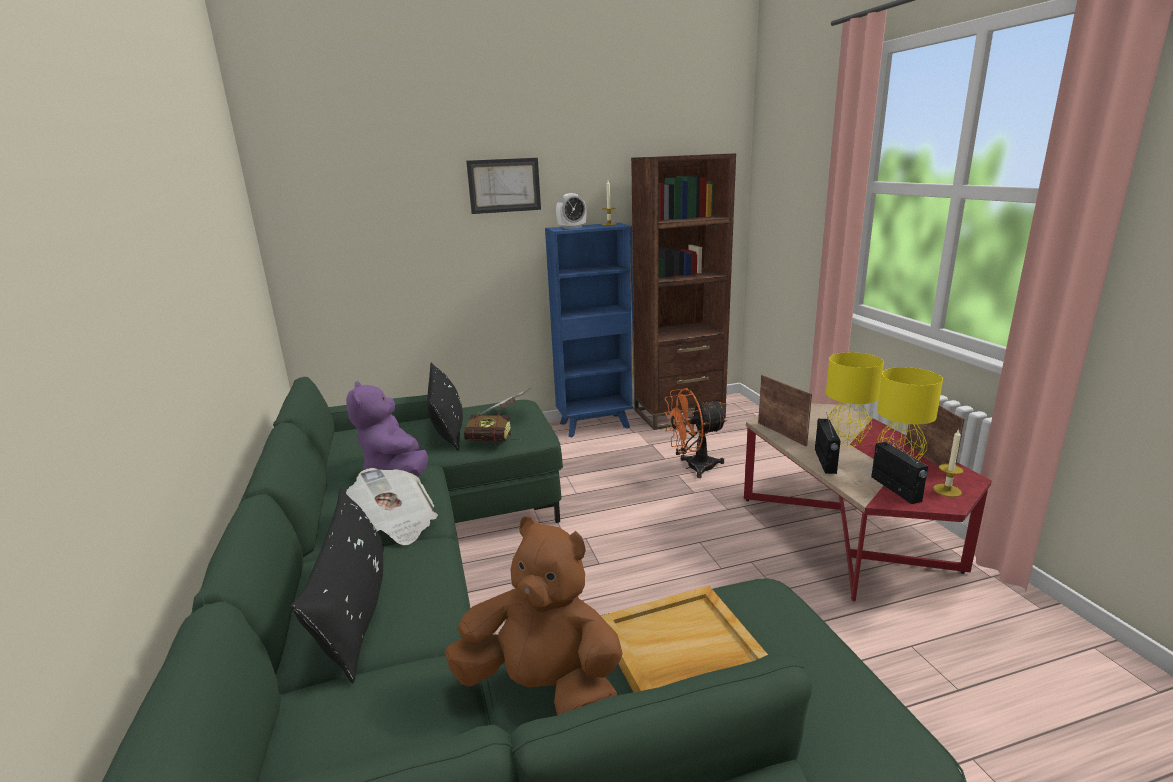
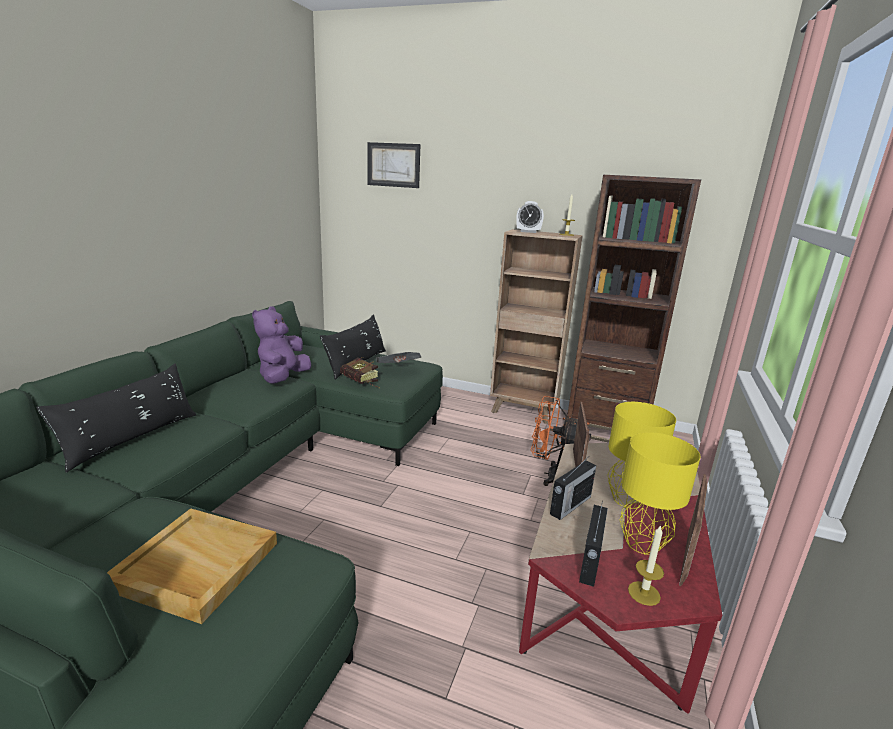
camera: 35 degrees right, 0 degrees up
newspaper [346,468,438,545] -> none
brown plush toy [445,516,623,716] -> none
picture [466,158,541,214] -> picture moved to [367,142,420,188]
blue bookcase [545,223,635,437] -> brown bookcase [490,229,583,424]

